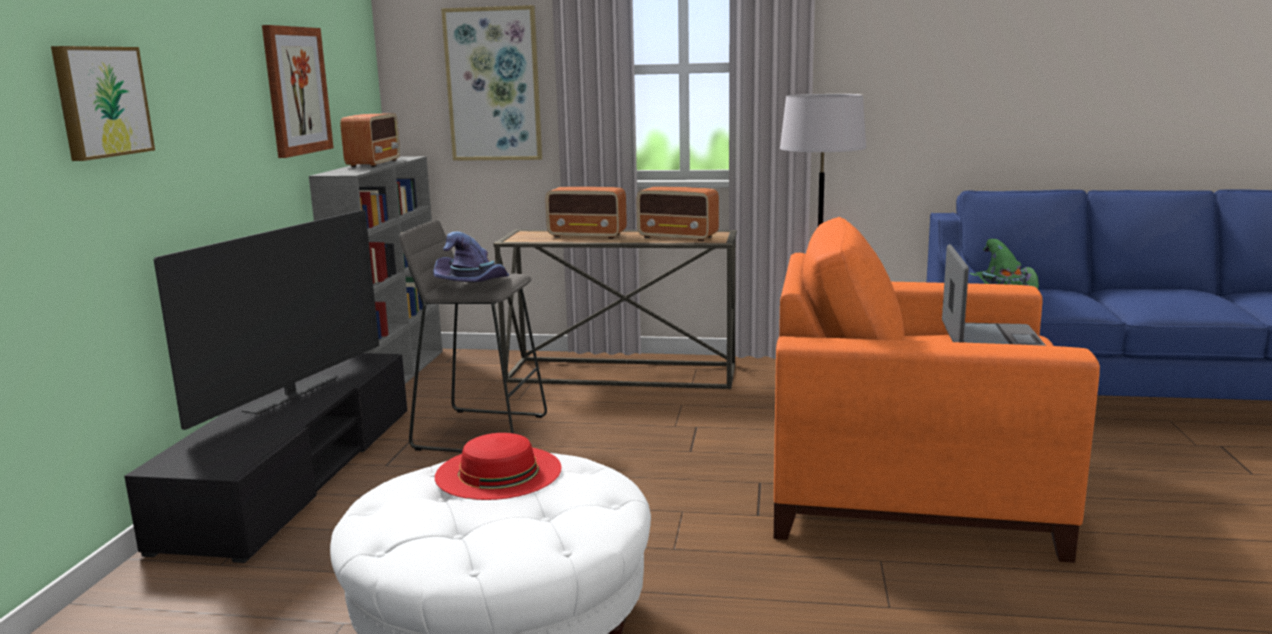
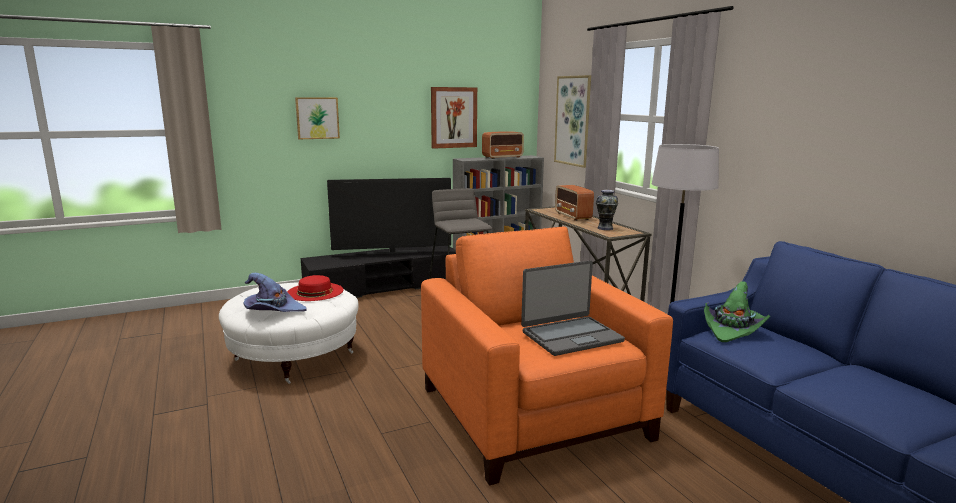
camera: 55 degrees right, 0 degrees up
purple hat [433,232,509,282] -> purple hat moved to [244,273,307,312]
radio [636,186,719,241] -> vase [596,190,618,230]

